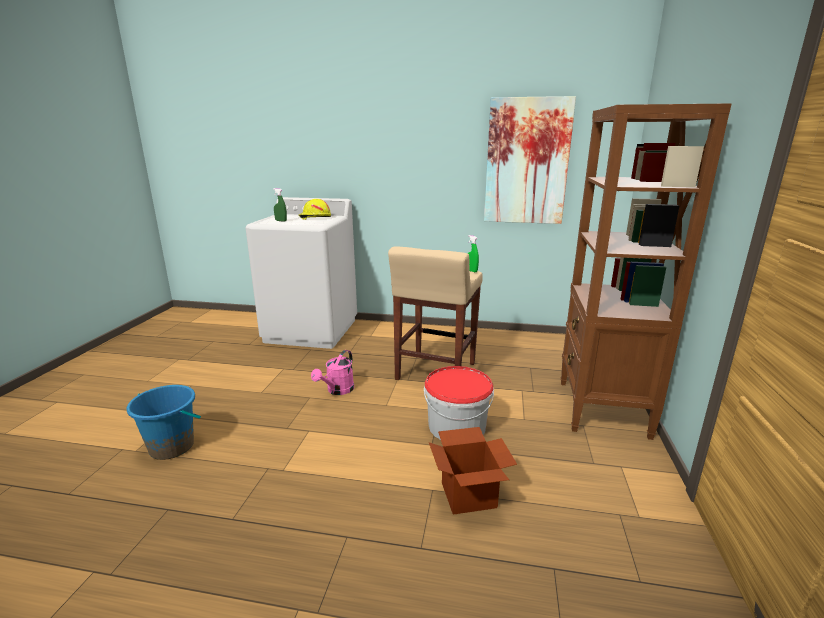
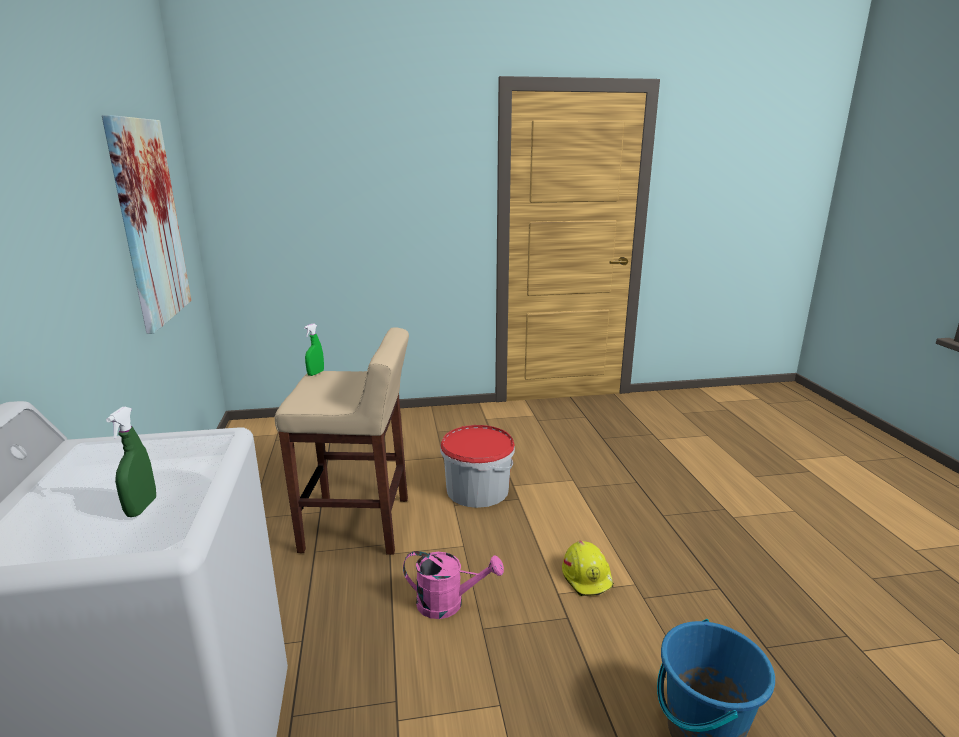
camera: 110 degrees left, 0 degrees up
yellow hard hat [298,199,331,220] -> yellow hard hat moved to [562,541,614,596]
cardboard box [429,427,517,515] -> none
brown bookcase [561,103,732,440] -> none

